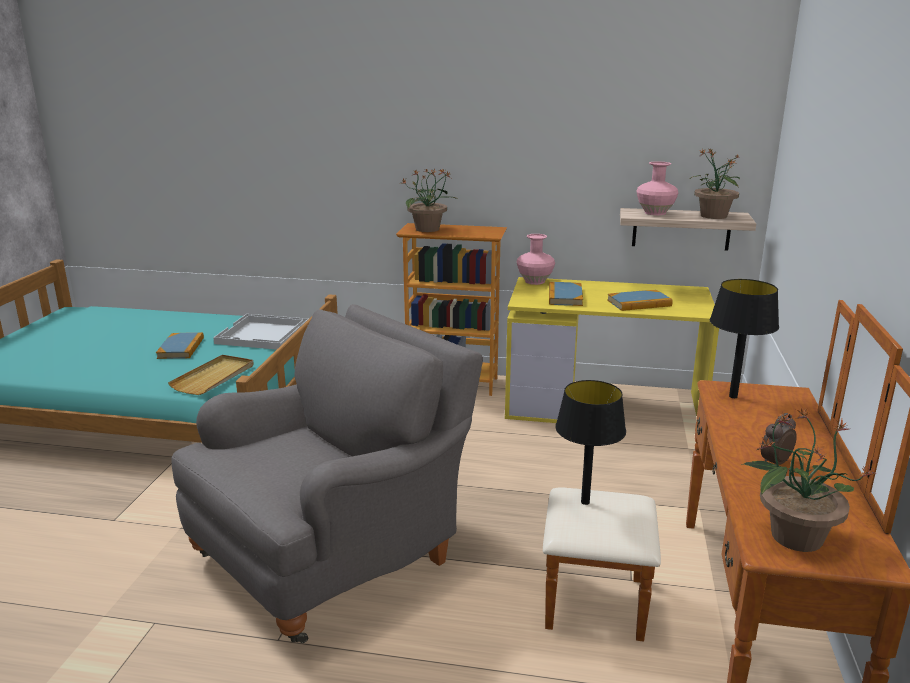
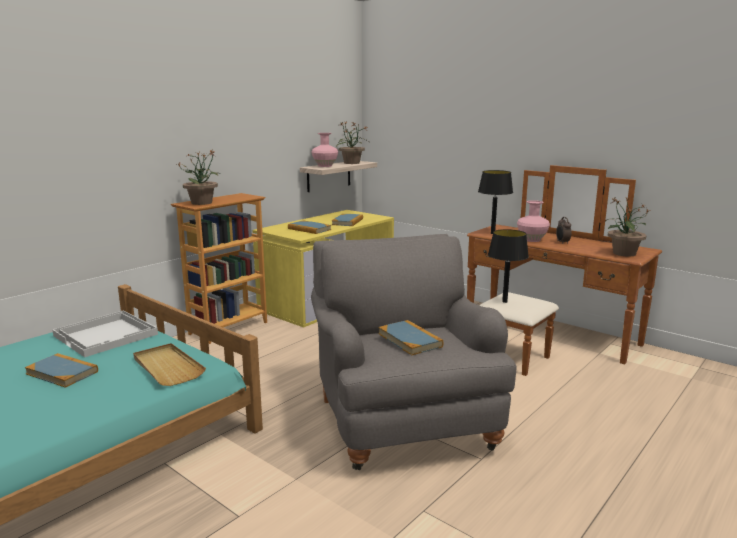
camera: 60 degrees left, 5 degrees down
pink vase [516,234,555,285] -> pink vase moved to [517,200,550,242]
none -> book [378,320,443,355]

